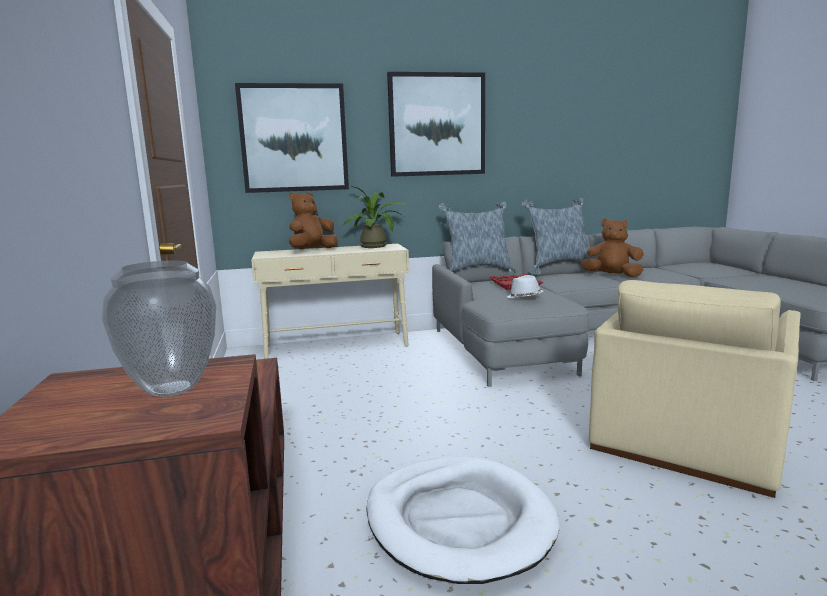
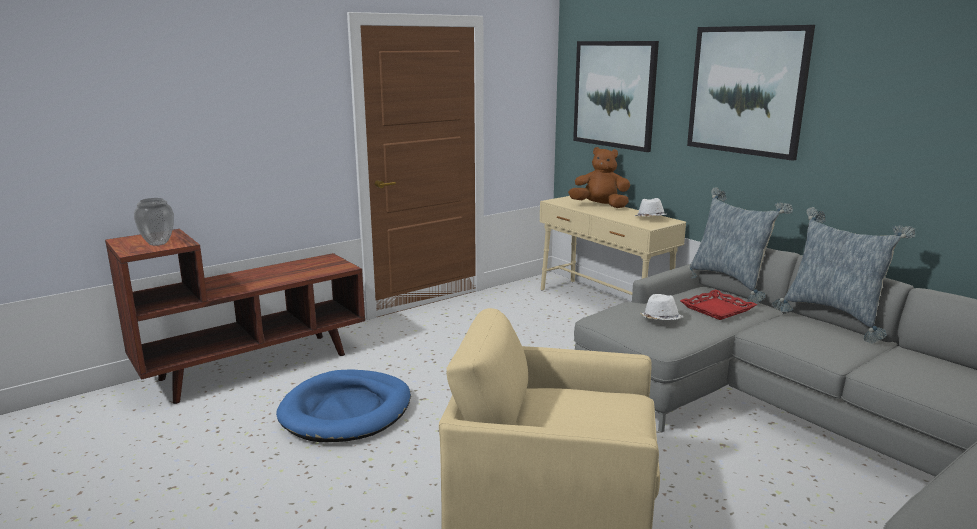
camera: 65 degrees right, 5 degrees up
potted plant [342,186,407,248] -> white hat [635,198,667,217]
white dog bed [366,456,560,584] -> blue dog bed [276,369,411,442]
brown plush toy [581,219,644,277] -> none

